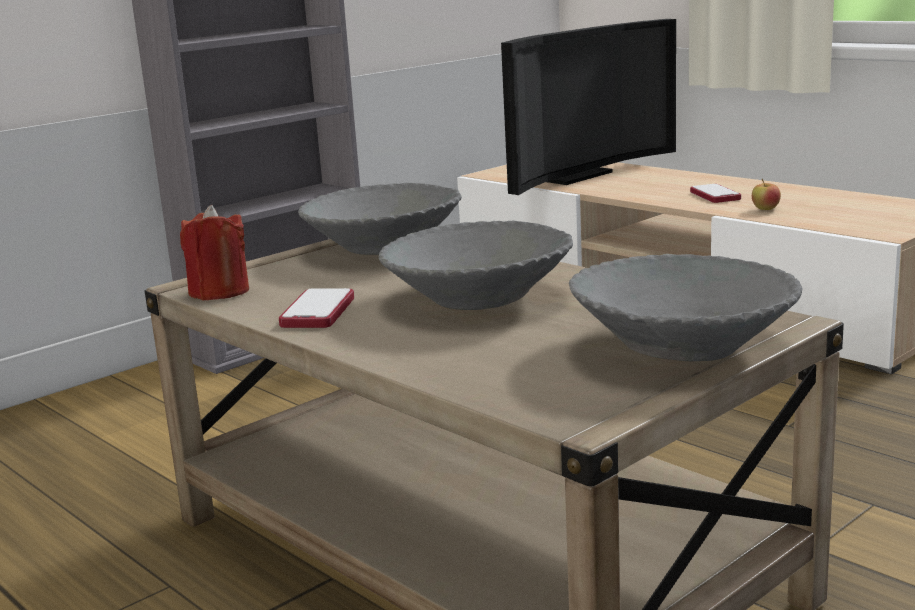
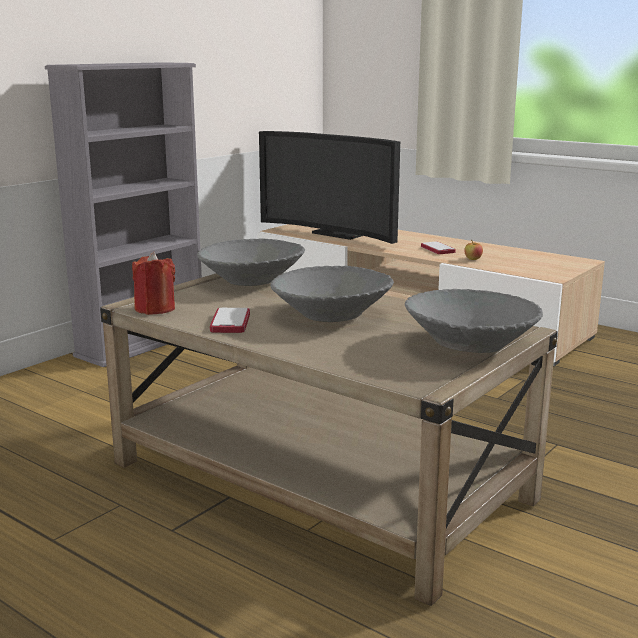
camera: 10 degrees left, 0 degrees up
television [501,19,676,195] -> television turned 90 degrees clockwise [259,131,400,244]

